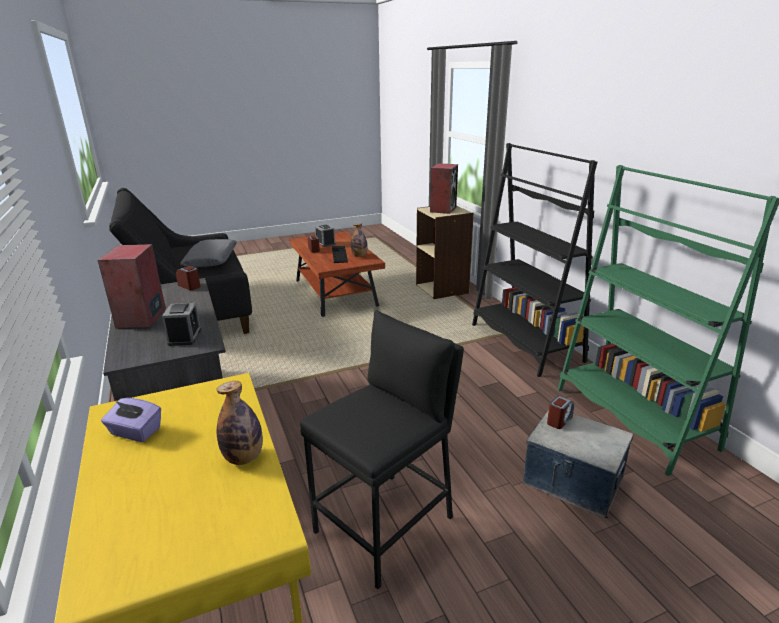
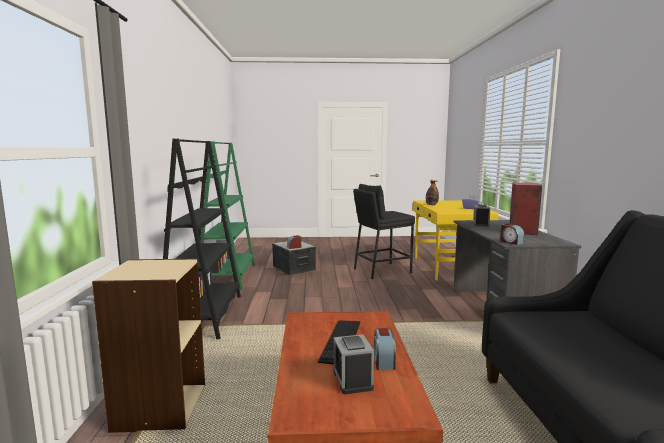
camera: 160 degrees left, 15 degrees down
grey pillow [180,239,237,267] -> none
bottle [351,223,368,257] -> none
speaker [430,163,458,214] -> none

